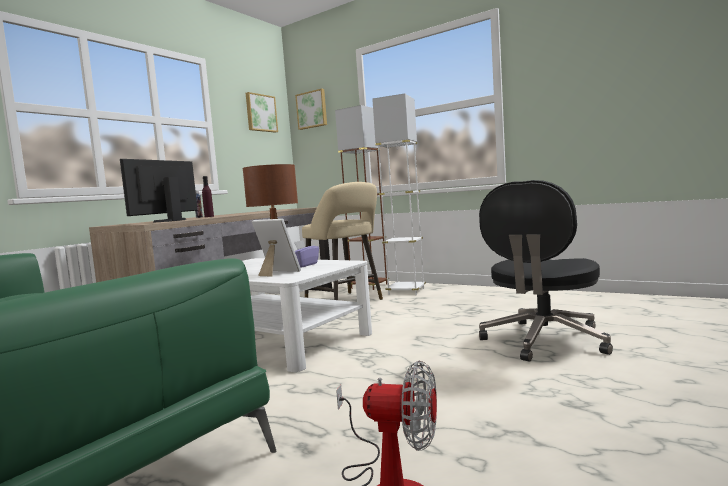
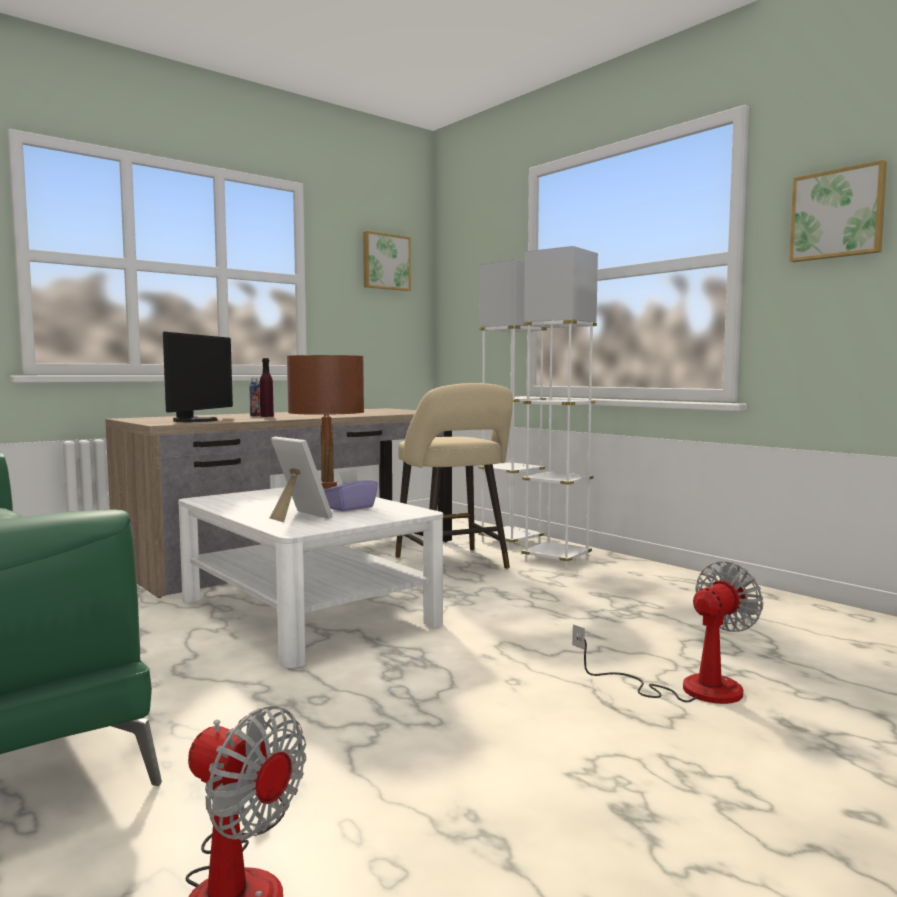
camera: 15 degrees right, 0 degrees up
monitor [120,159,198,222] -> monitor turned 150 degrees clockwise [163,332,233,422]
picture [295,88,327,130] -> picture moved to [789,160,887,262]
brown floor lamp [335,105,387,290] -> white floor lamp [478,259,547,549]
black office chair [479,180,613,362] -> fan [573,561,763,704]

